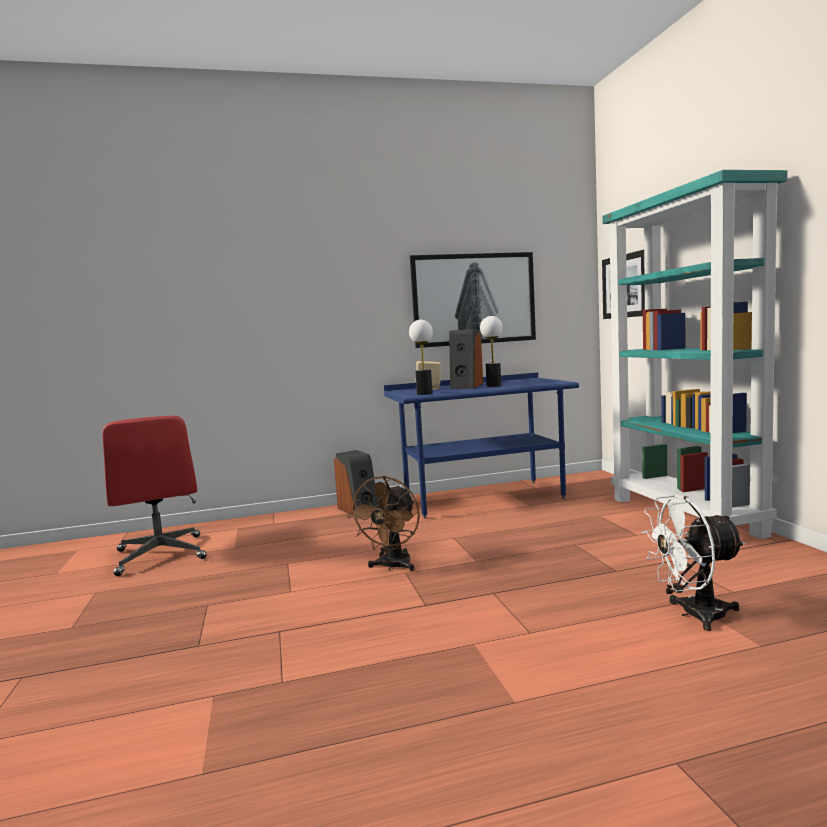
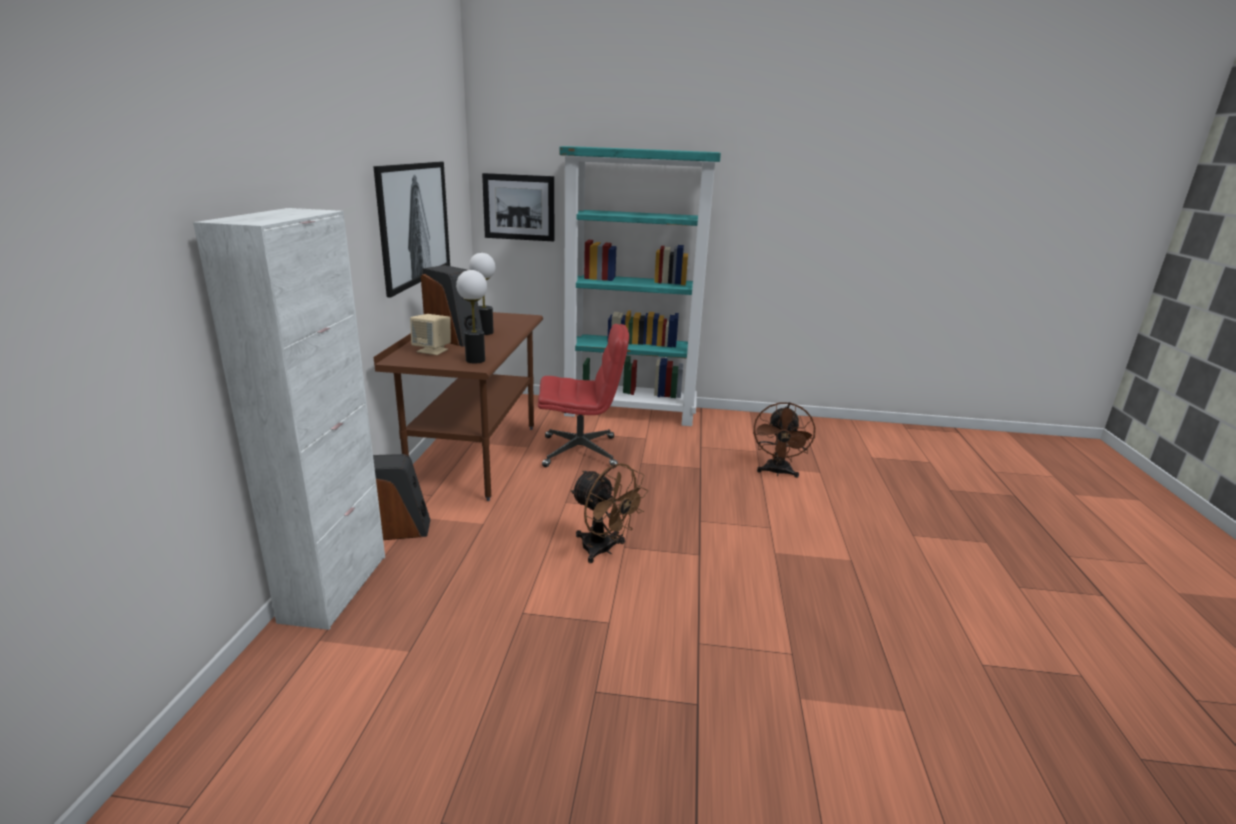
camera: 70 degrees left, 15 degrees up
red office chair [102,416,207,576] -> red office chair moved to [538,324,629,468]
blue desk [384,372,579,519] -> brown desk [374,312,543,501]
white fan [641,495,745,631] -> brown fan [753,402,815,478]
none -> white cabinet [193,208,385,630]

